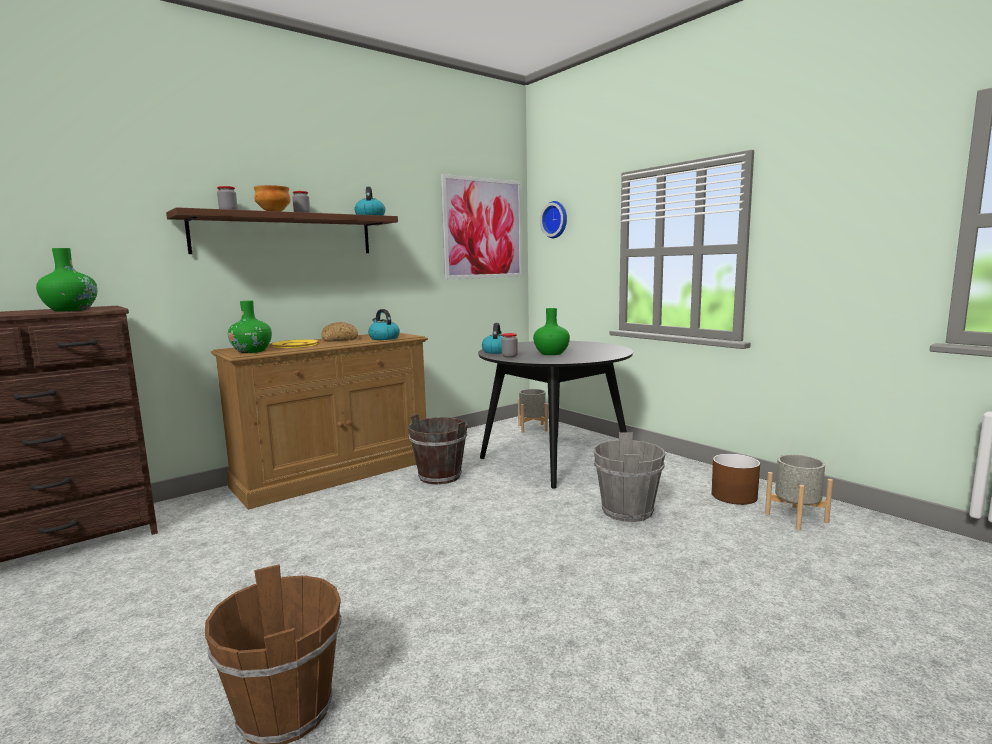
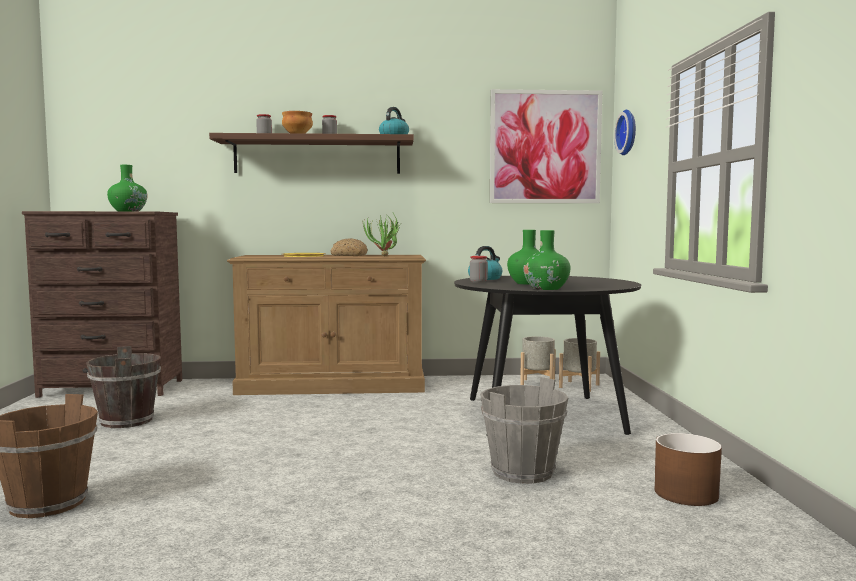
camera: 35 degrees right, 5 degrees down
green vase [228,301,272,353] -> green vase moved to [523,230,570,290]
kettle [368,309,400,340] -> potted plant [362,213,400,256]
brown bucket [408,414,468,484] -> brown bucket moved to [86,346,161,428]
grey planter [765,454,833,530] -> grey planter moved to [520,336,556,385]

